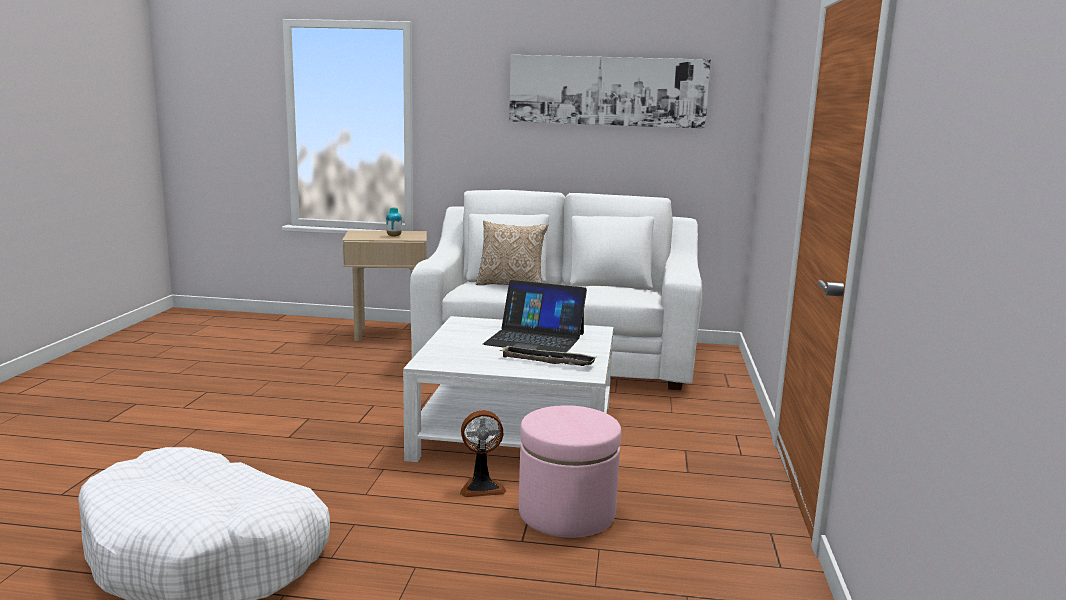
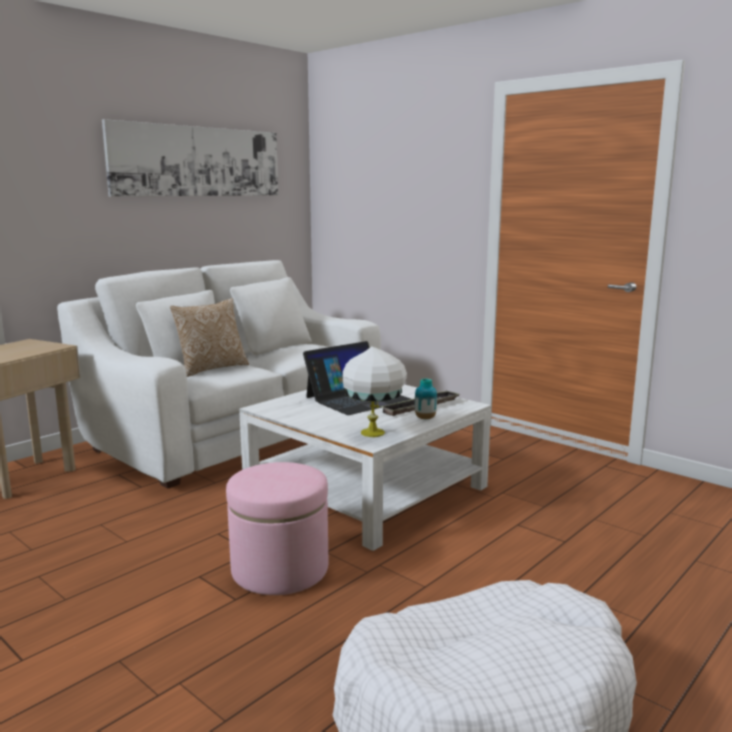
camera: 55 degrees left, 0 degrees up
vase [386,208,402,237] -> vase moved to [415,379,437,419]
fan [460,410,506,497] -> none
pink ottoman [519,405,621,538] -> pink ottoman moved to [226,462,328,595]
none -> white table lamp [343,346,407,437]

